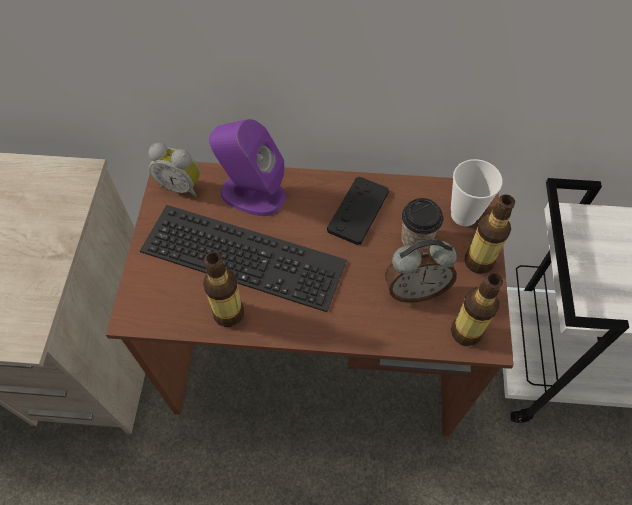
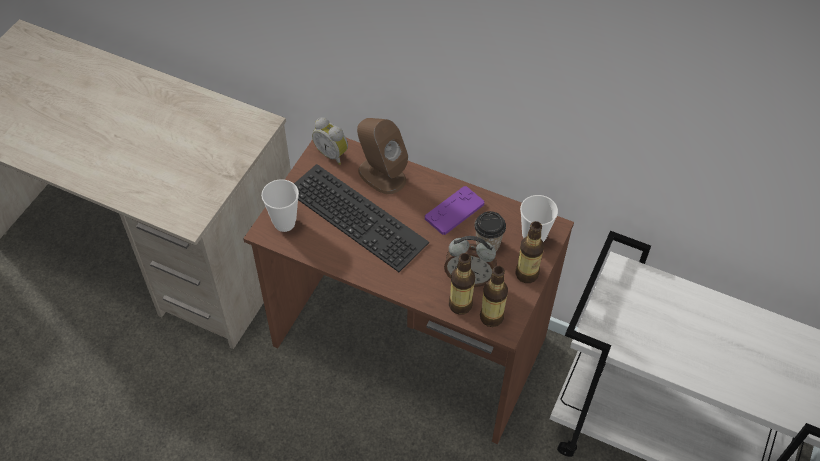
camera: 20 degrees right, 5 degrees down
bottle [203,252,244,327] -> bottle moved to [449,253,475,315]
purple speaker [209,119,286,216] -> brown speaker [357,118,408,194]
black game controller [327,177,389,245] -> purple game controller [425,186,484,235]
none -> cup [261,179,299,232]

